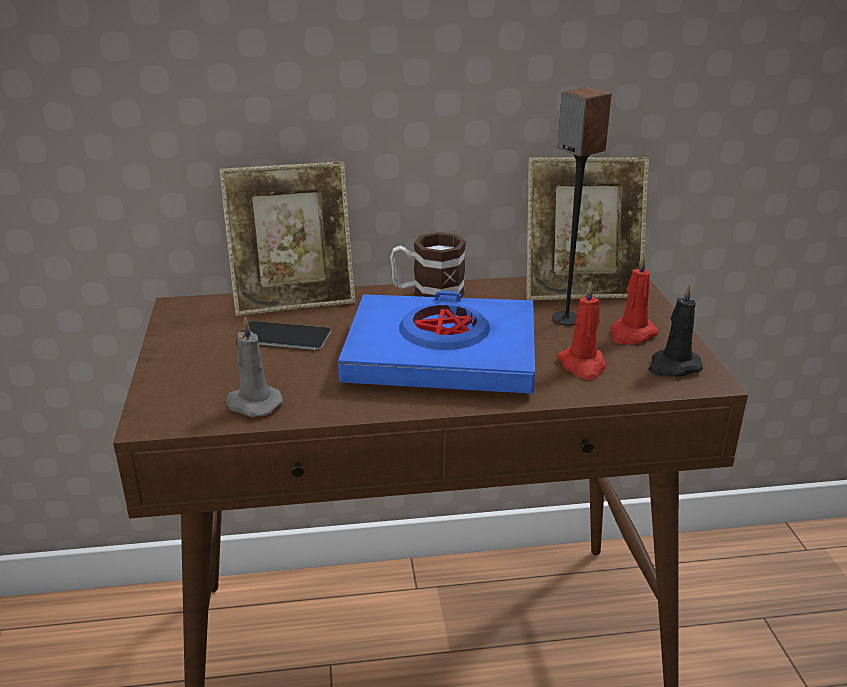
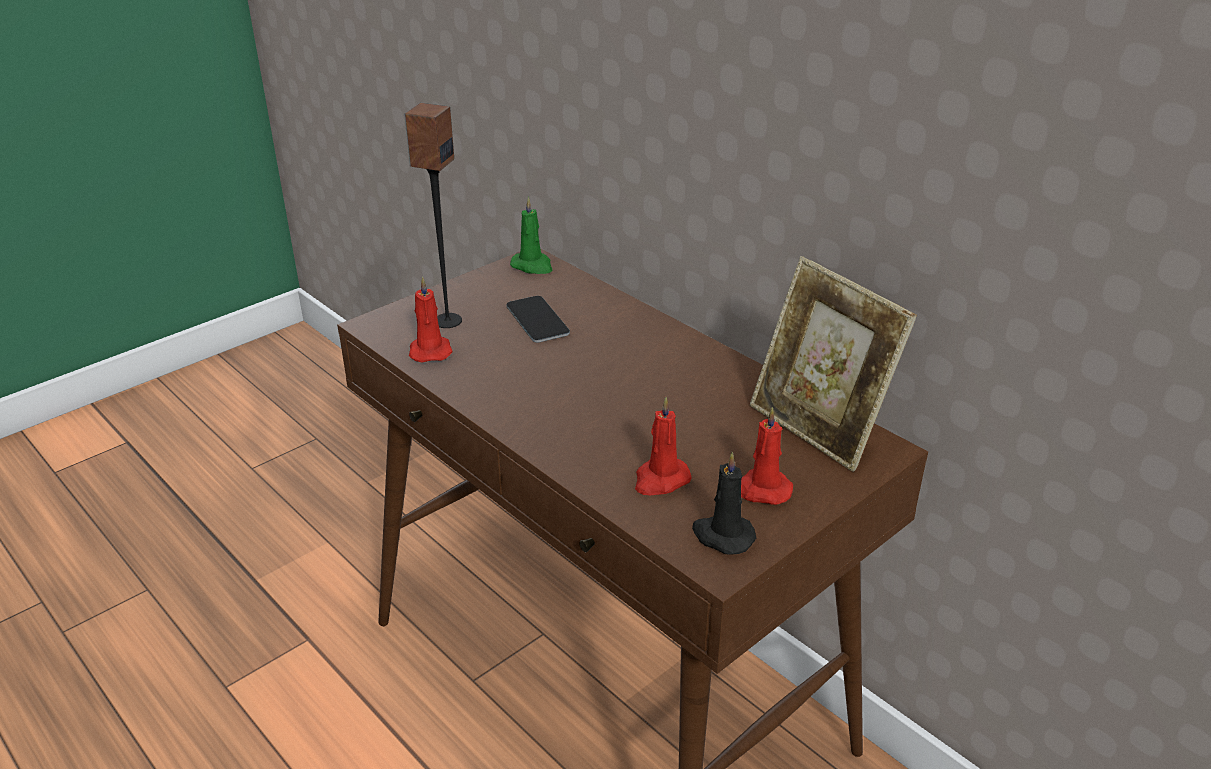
camera: 55 degrees right, 5 degrees up
picture frame [219,162,356,316] -> none
grey candle [226,317,283,417] -> red candle [409,277,453,362]
blue book [338,291,535,394] -> none
mug [390,232,466,298] -> none
speaker [552,87,611,326] -> speaker moved to [404,103,462,328]
none -> green candle [510,197,553,274]

